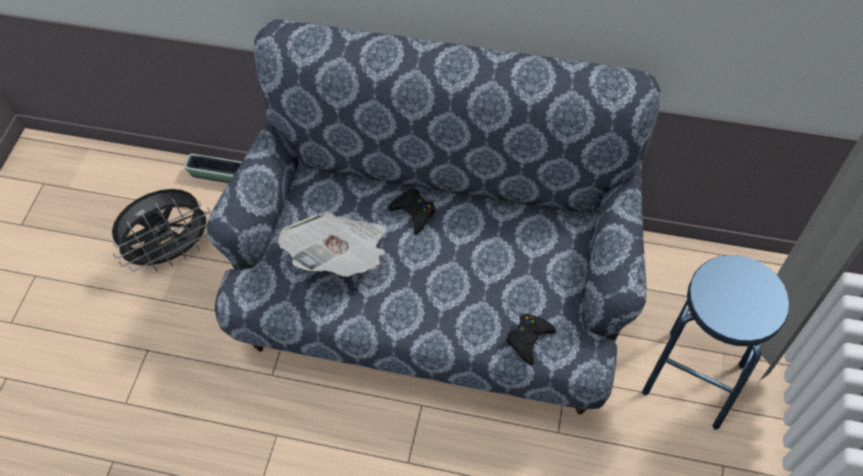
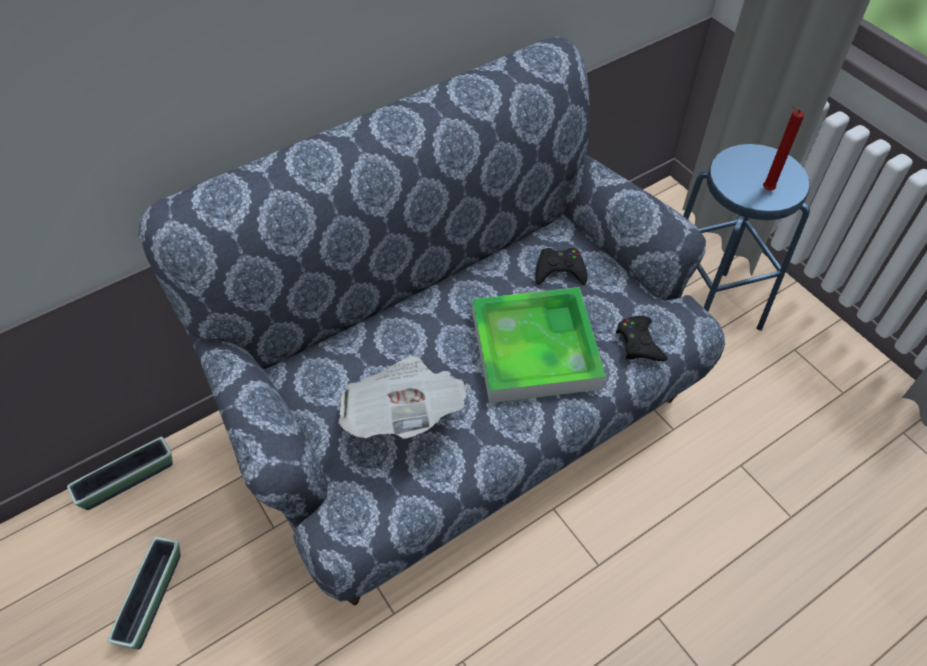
camera: 50 degrees left, 5 degrees down
grey fan [112,189,210,272] -> planter [107,537,181,649]
black game controller [388,189,435,234] -> black game controller moved to [535,248,588,285]
none -> tray [472,287,606,403]
none -> red candle [763,105,804,190]

